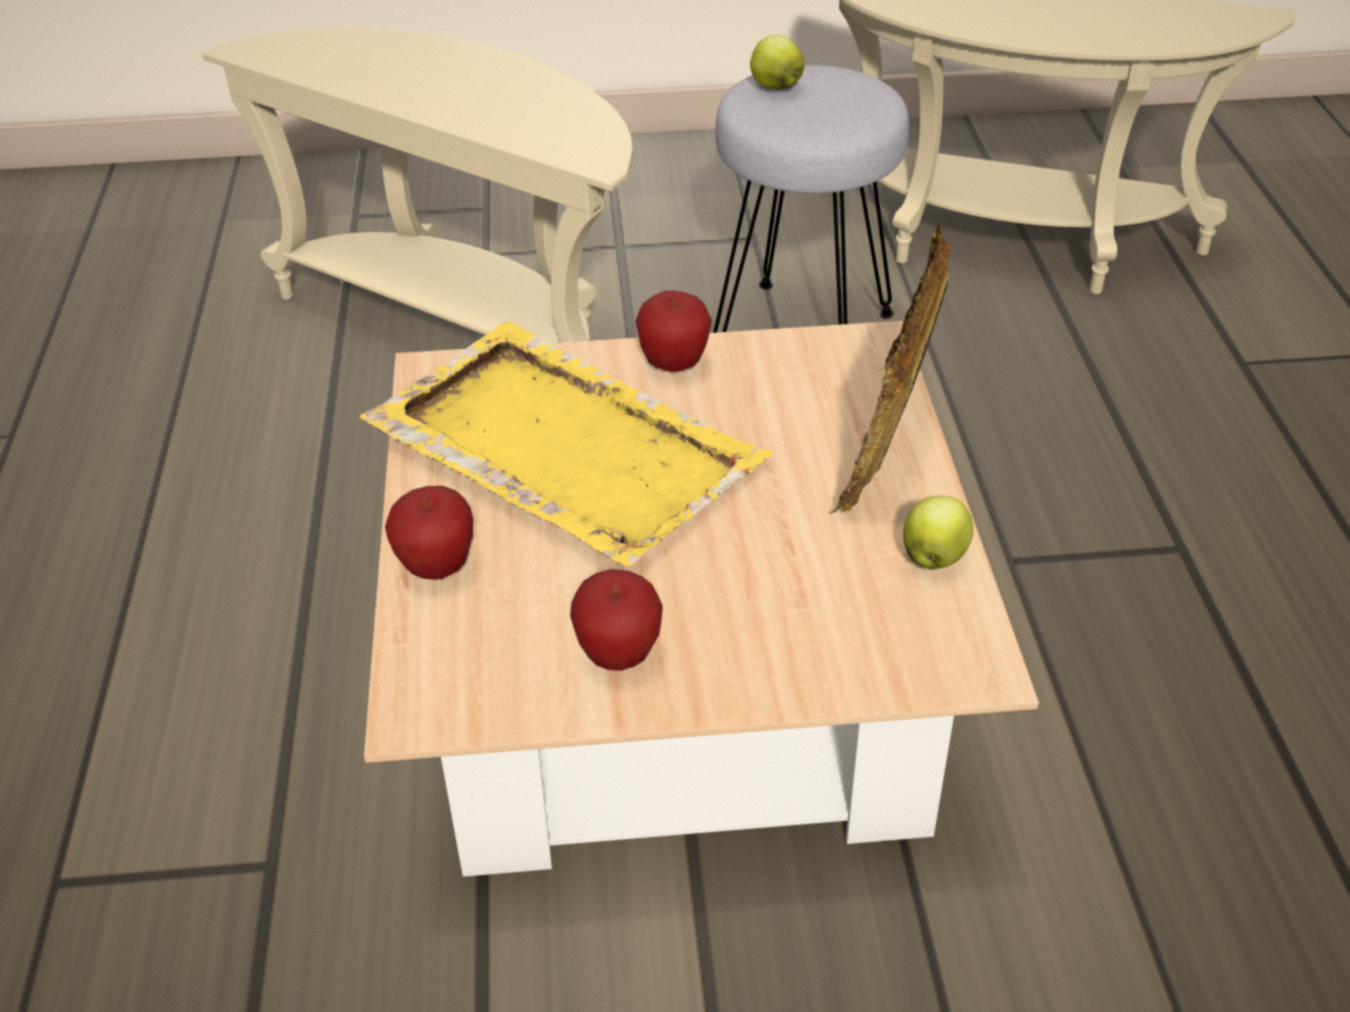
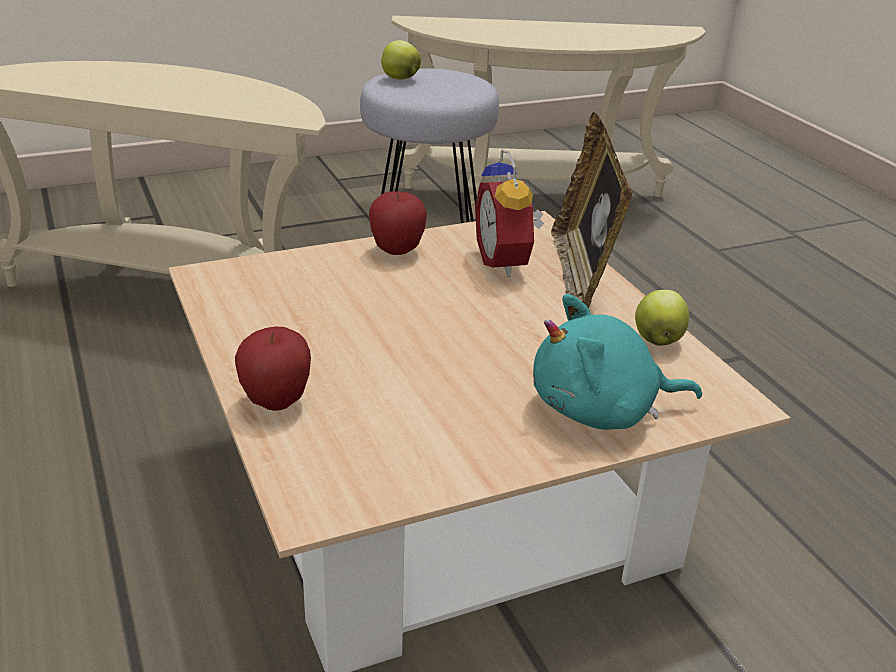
camera: 20 degrees left, 10 degrees down
yellow tray [360,321,772,566] -> none
apple [570,569,663,671] -> none
none -> alarm clock [475,150,544,277]
none -> turquoise plush toy [533,294,702,430]

